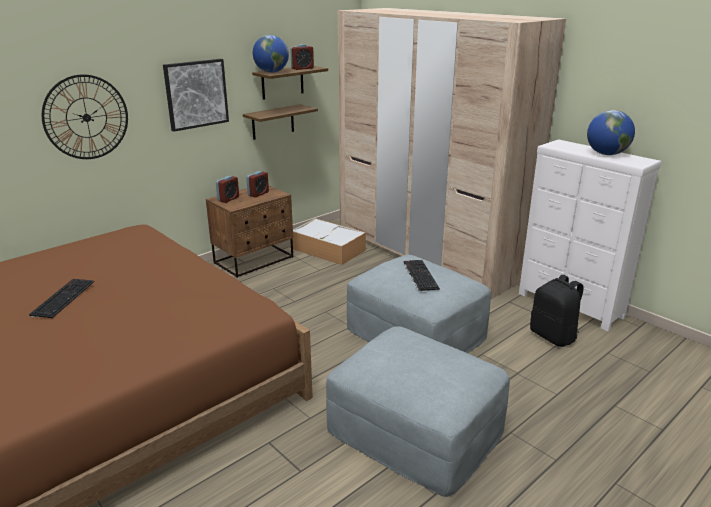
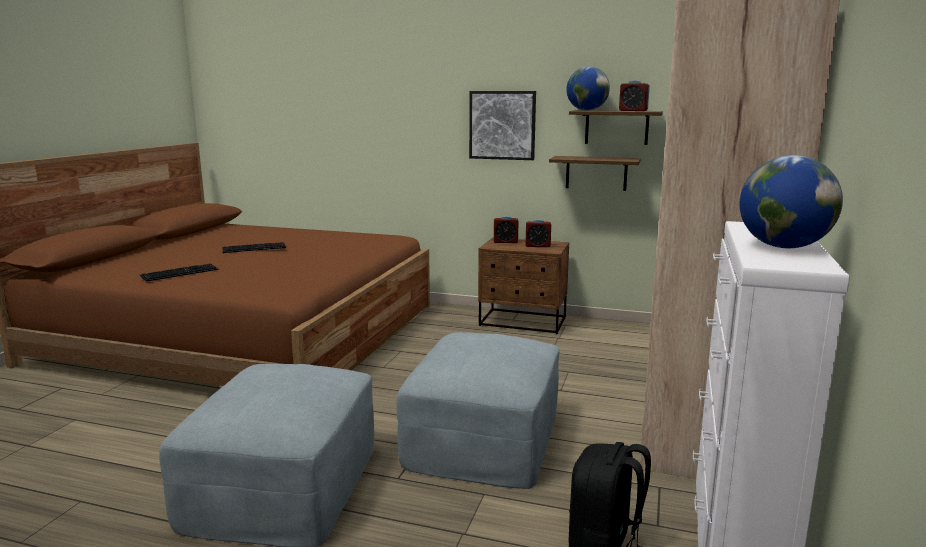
camera: 60 degrees right, 10 degrees down
wall clock [42,74,128,159] -> none
storage box [293,219,366,265] -> none
keyboard [404,260,440,291] -> keyboard moved to [140,264,218,282]

